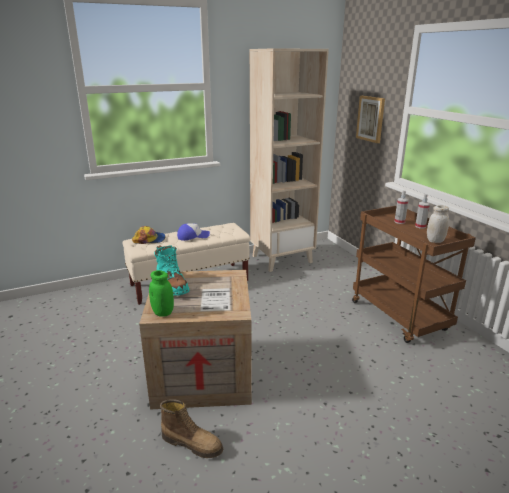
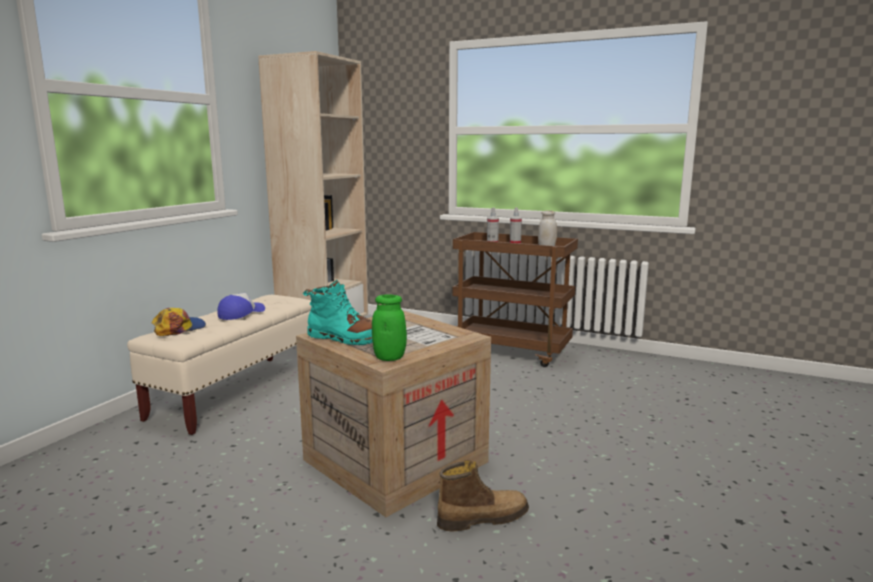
camera: 40 degrees left, 10 degrees down
picture [356,96,385,143] -> none

